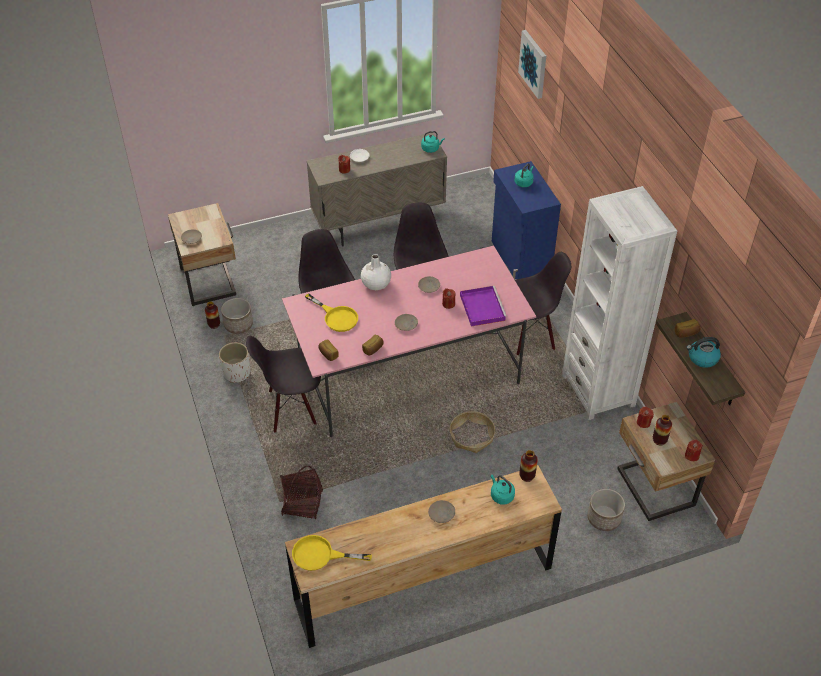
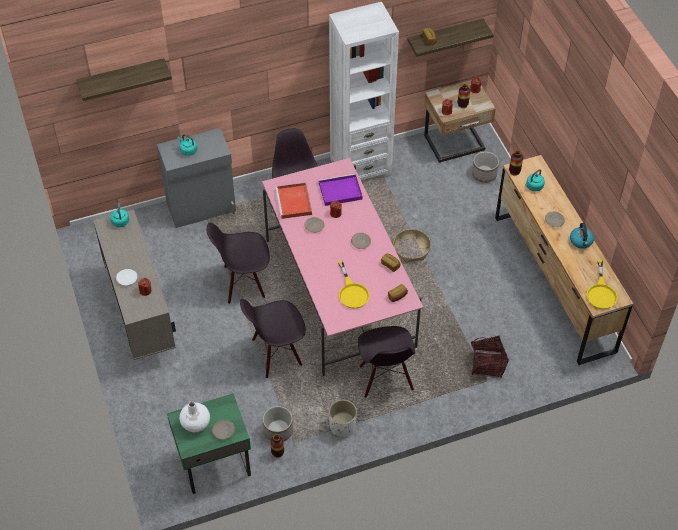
camera: 90 degrees left, 5 degrees up
beige nightstand [168,203,236,306] -> green nightstand [167,393,251,494]
yellow frying pan [305,293,358,332] -> yellow frying pan turned 120 degrees clockwise [338,261,370,309]
white vase [361,254,391,290] -> white vase moved to [179,401,210,432]
blue cabinet [492,161,561,280] -> grey cabinet [157,128,236,228]
picture [518,30,546,99] -> shelf [76,58,172,101]
kettle [686,337,721,368] -> kettle moved to [570,223,594,249]
none -> red tray [275,183,312,219]

